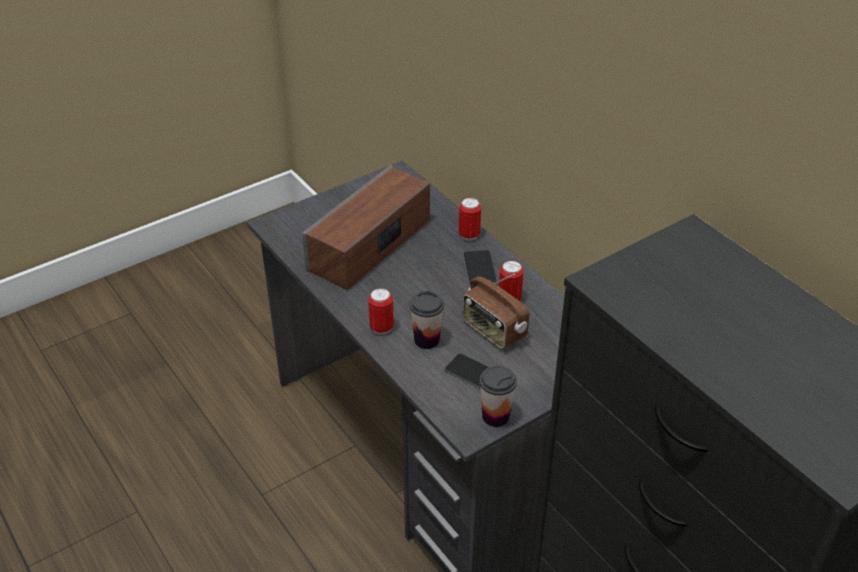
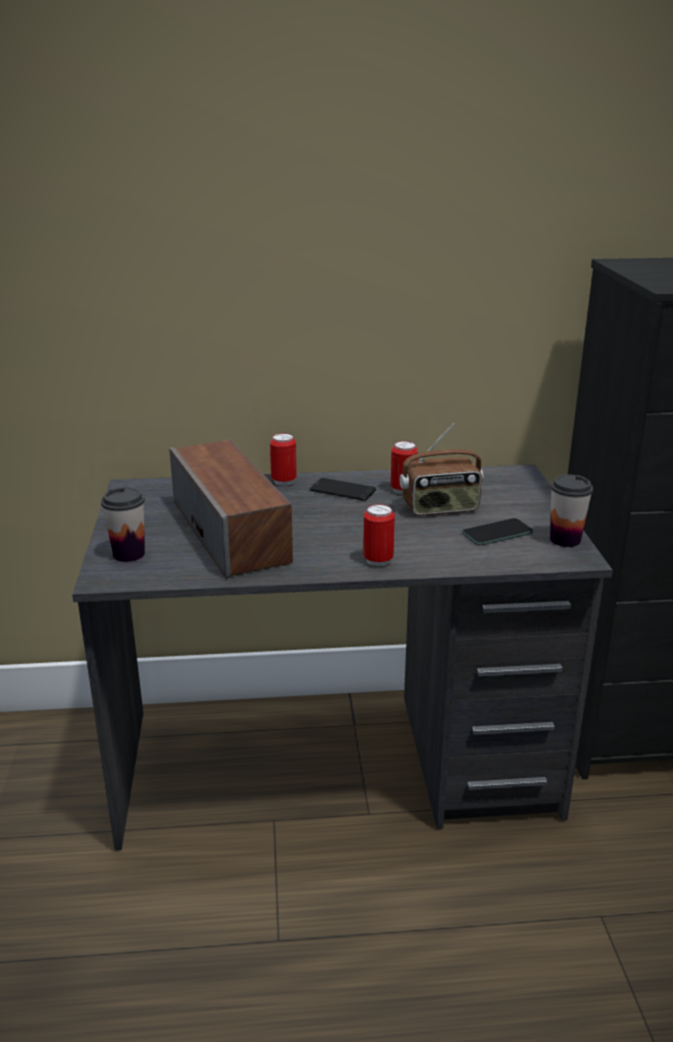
camera: 60 degrees left, 15 degrees down
cup [410,291,444,349] -> cup moved to [101,487,145,562]

